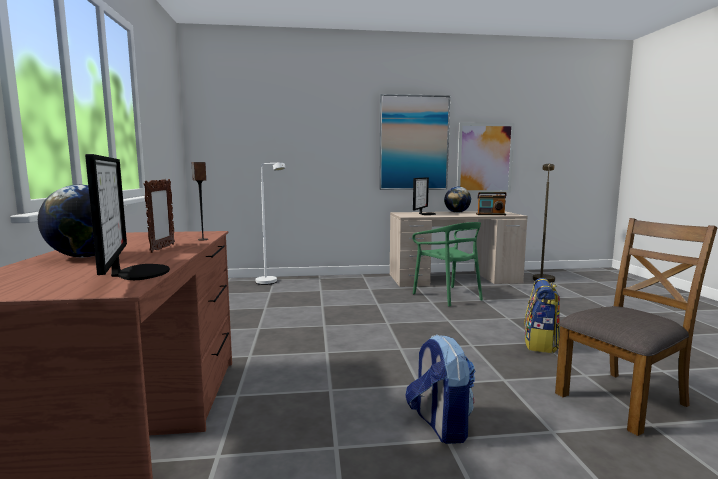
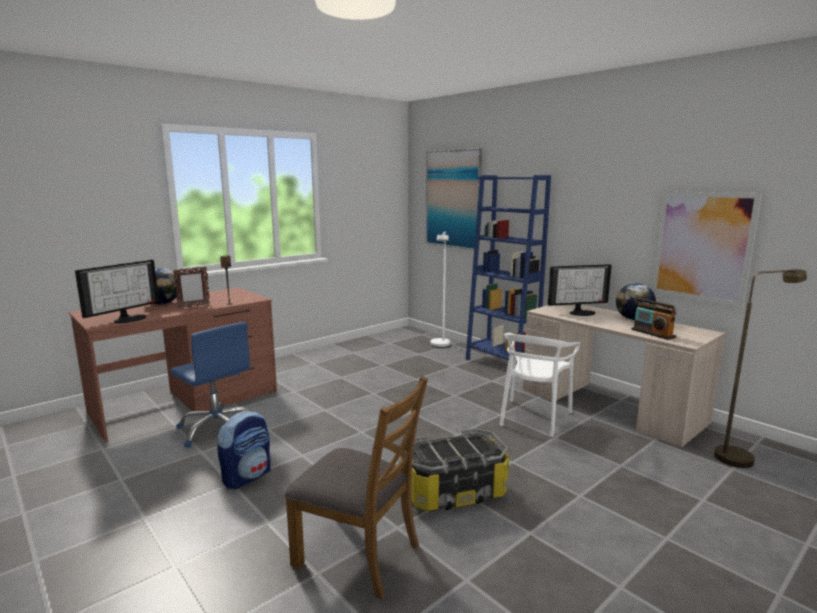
camera: 55 degrees right, 5 degrees up
picture [379,94,450,190] -> picture moved to [426,148,482,250]
green chair [412,222,483,307] -> white chair [500,333,580,437]
backpack [524,278,560,353] -> storage box [411,428,509,512]
none -> blue office chair [170,322,251,448]
none -> blue bookcase [466,175,551,377]

